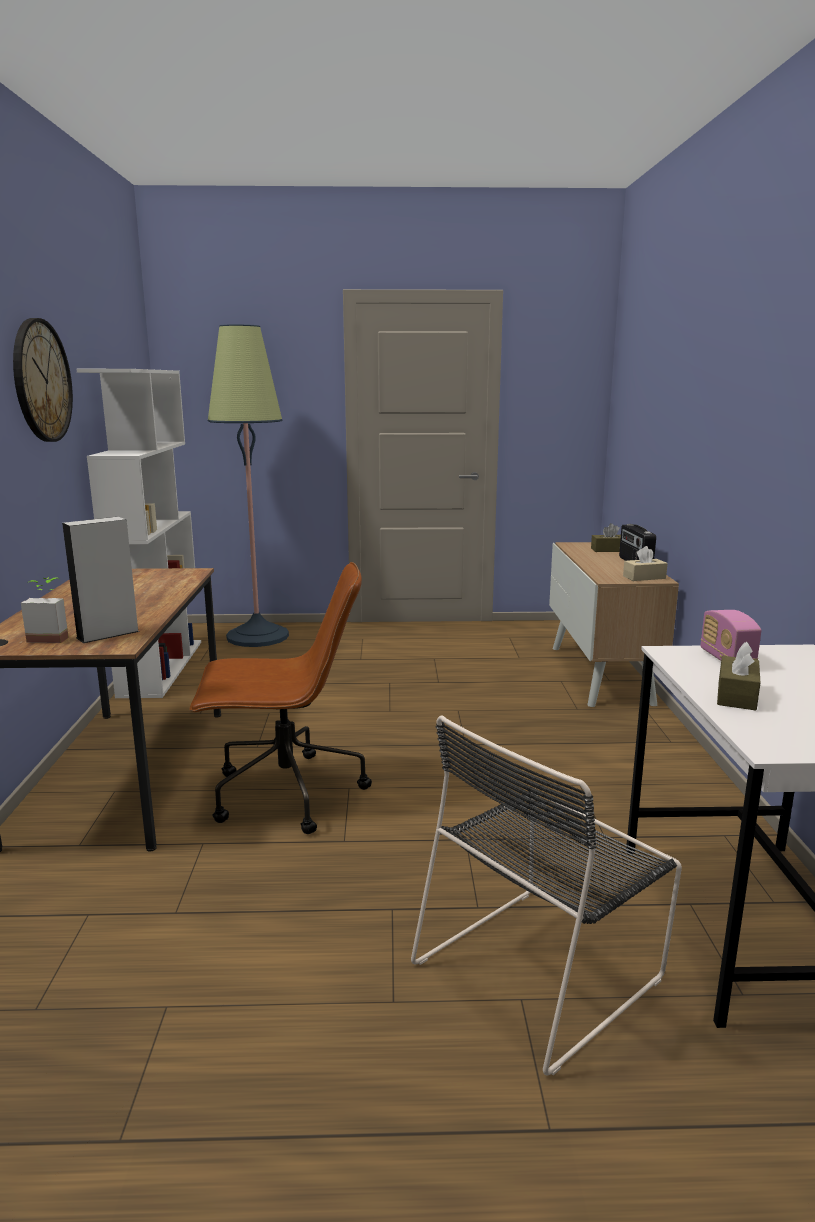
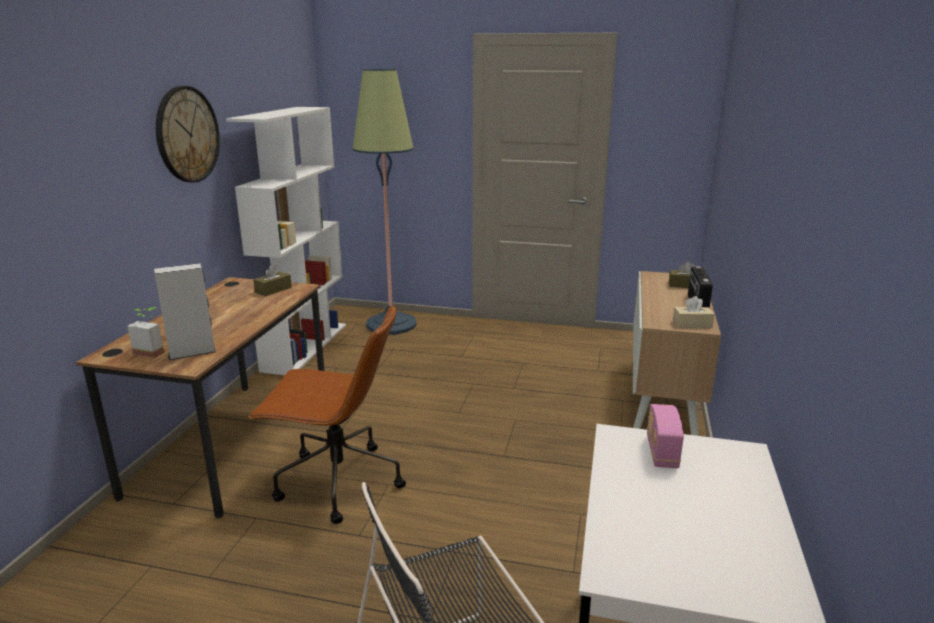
camera: 15 degrees right, 5 degrees up
brown tissue box [717,642,761,710] -> brown tissue box moved to [253,264,292,296]

